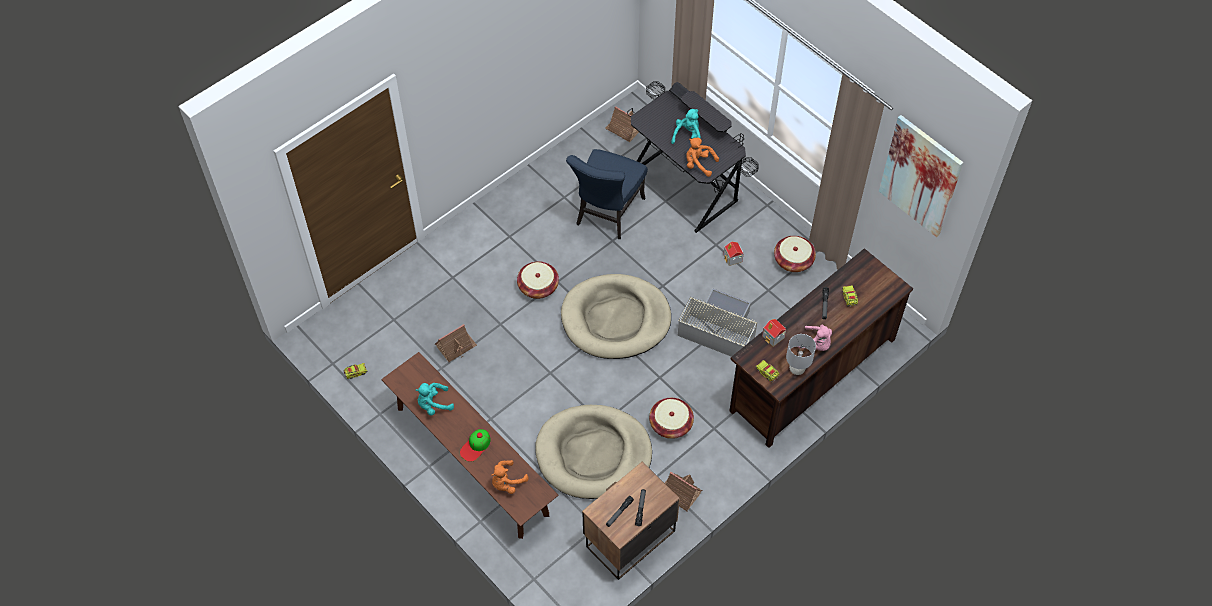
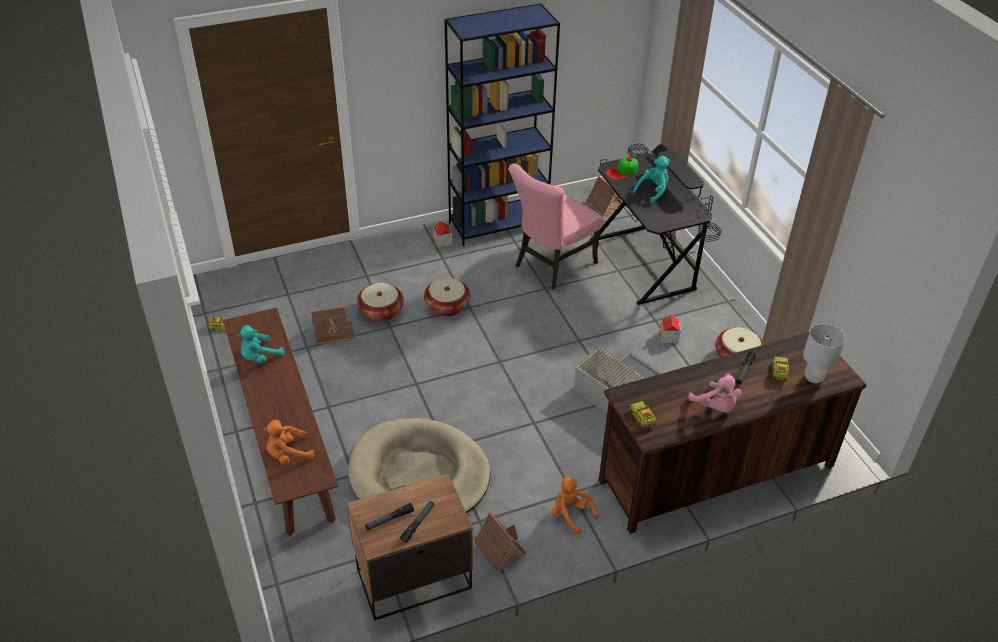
camera: 20 degrees right, 15 degrees down
turquoise plush toy [415,383,454,416] -> turquoise plush toy turned 45 degrees counterclockwise [237,325,284,364]
cap [460,429,491,461] -> cap moved to [606,157,638,180]
beige dog bed [561,274,671,359] -> none
blue chair [566,149,648,239] -> pink chair [508,163,603,289]
basket [649,398,694,439] -> basket moved to [357,283,404,322]
orange plush toy [686,137,719,177] -> orange plush toy moved to [551,477,599,535]
toy house [762,319,787,347] -> toy house moved to [433,221,452,248]
grey table lamp [786,334,816,375] -> grey table lamp moved to [803,324,845,383]
picture [879,115,963,237] -> none
none -> blue bookcase [445,4,560,246]

